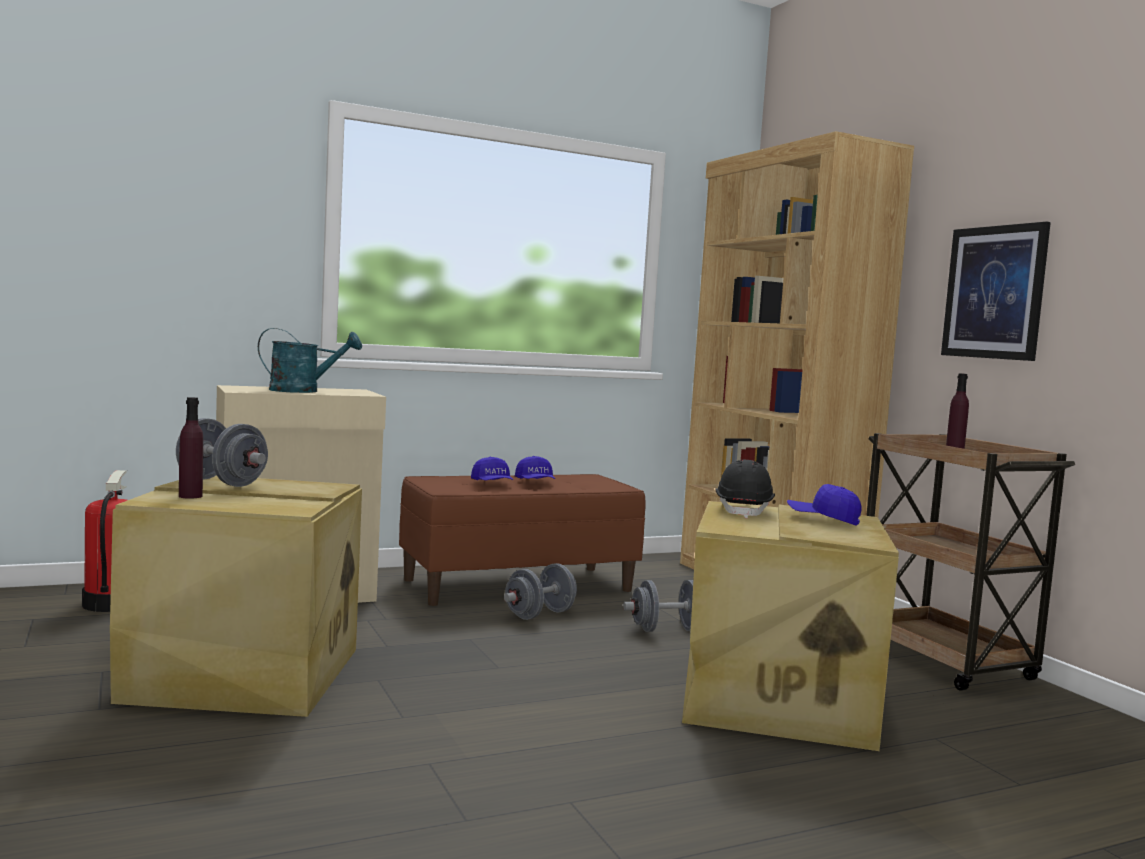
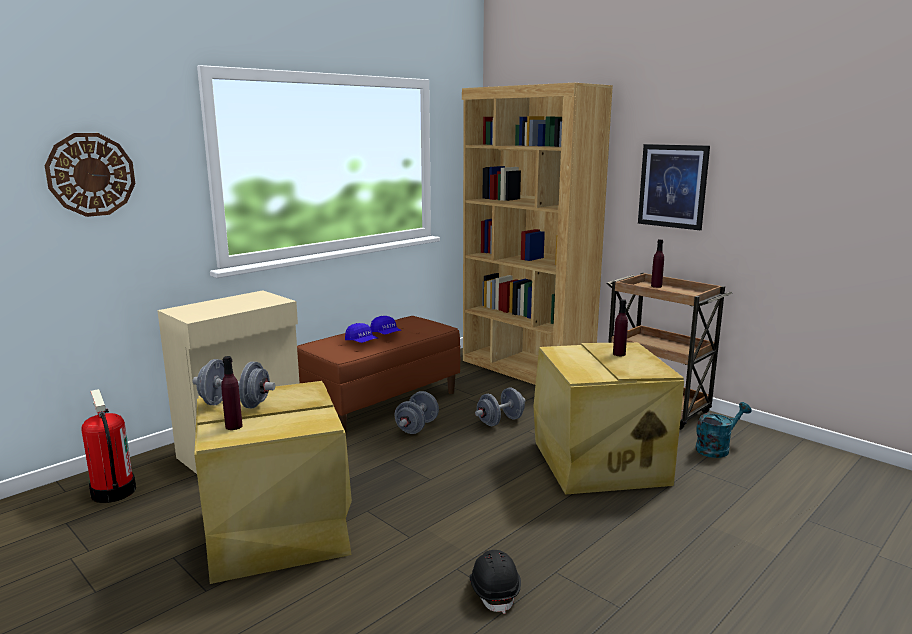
camera: 20 degrees left, 10 degrees up
turquoise watering can [258,328,362,393] -> turquoise watering can moved to [696,402,752,458]
black hard hat [715,459,775,518] -> black hard hat moved to [469,550,521,614]
blue cap [787,484,862,526] -> purple bottle [613,299,628,356]
none -> wall clock [45,133,135,217]

